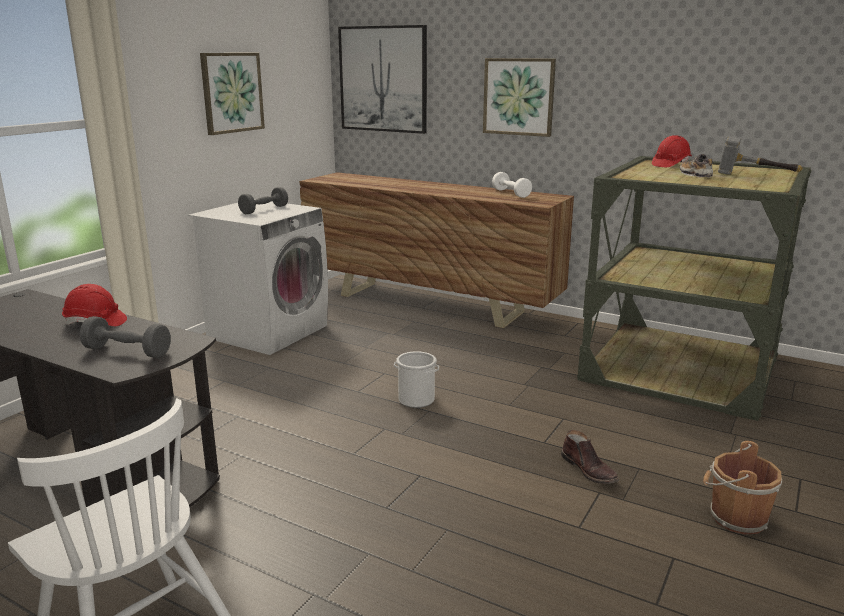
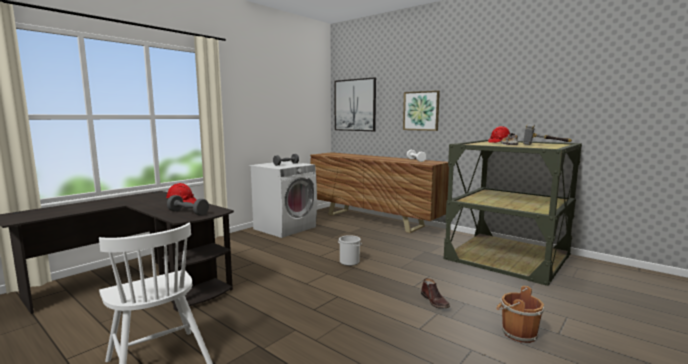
camera: 10 degrees right, 10 degrees down
picture [200,53,265,135] -> none

